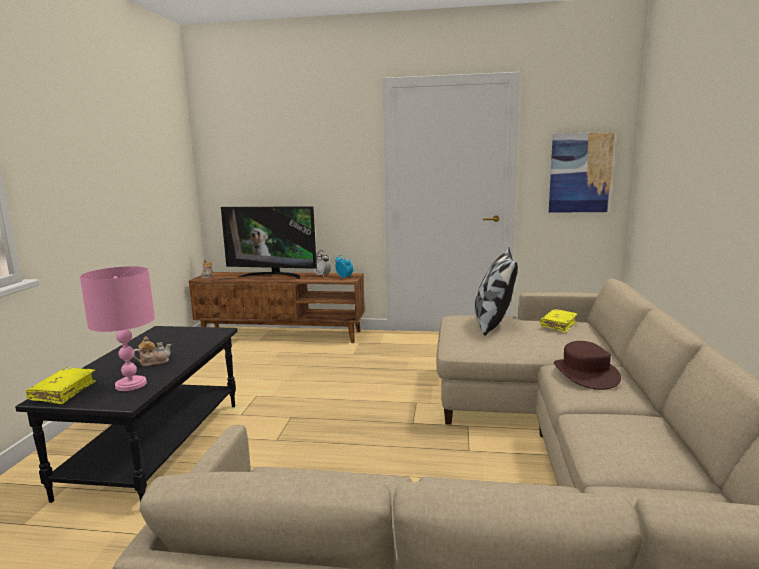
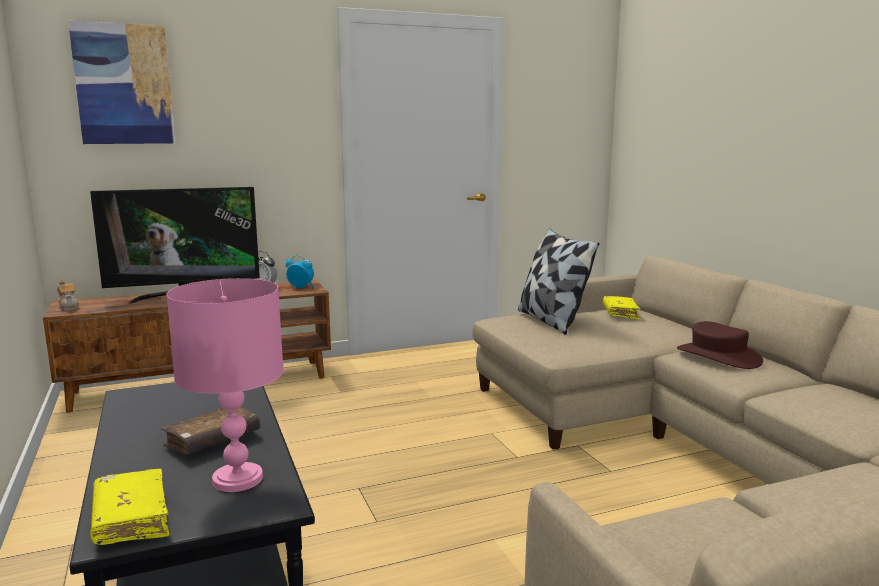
camera: 30 degrees left, 0 degrees up
teapot [133,336,172,366] -> brown book [161,407,260,455]
picture [549,132,615,213] -> picture moved to [68,21,175,144]

